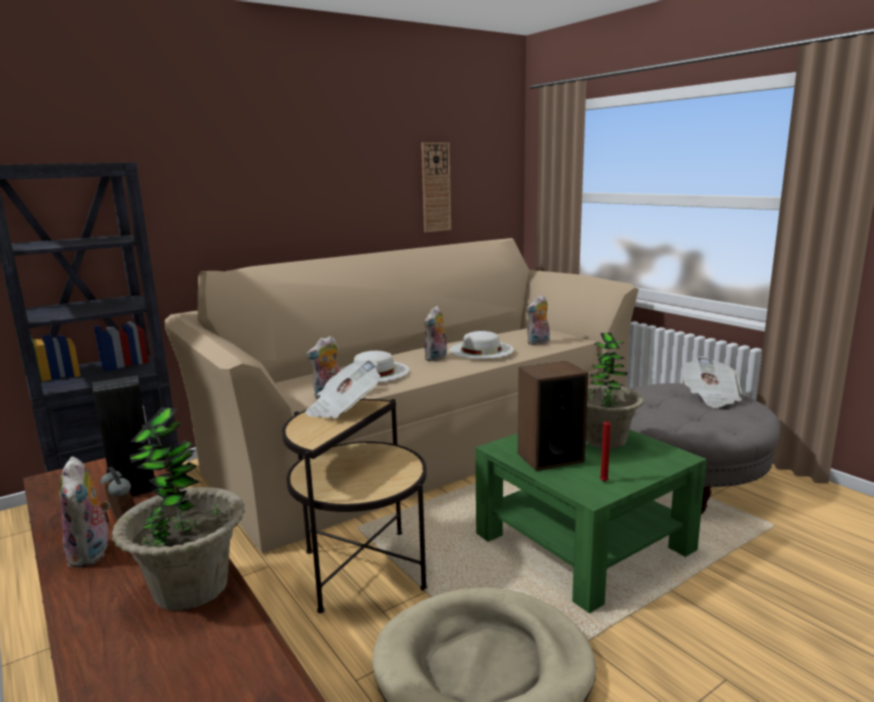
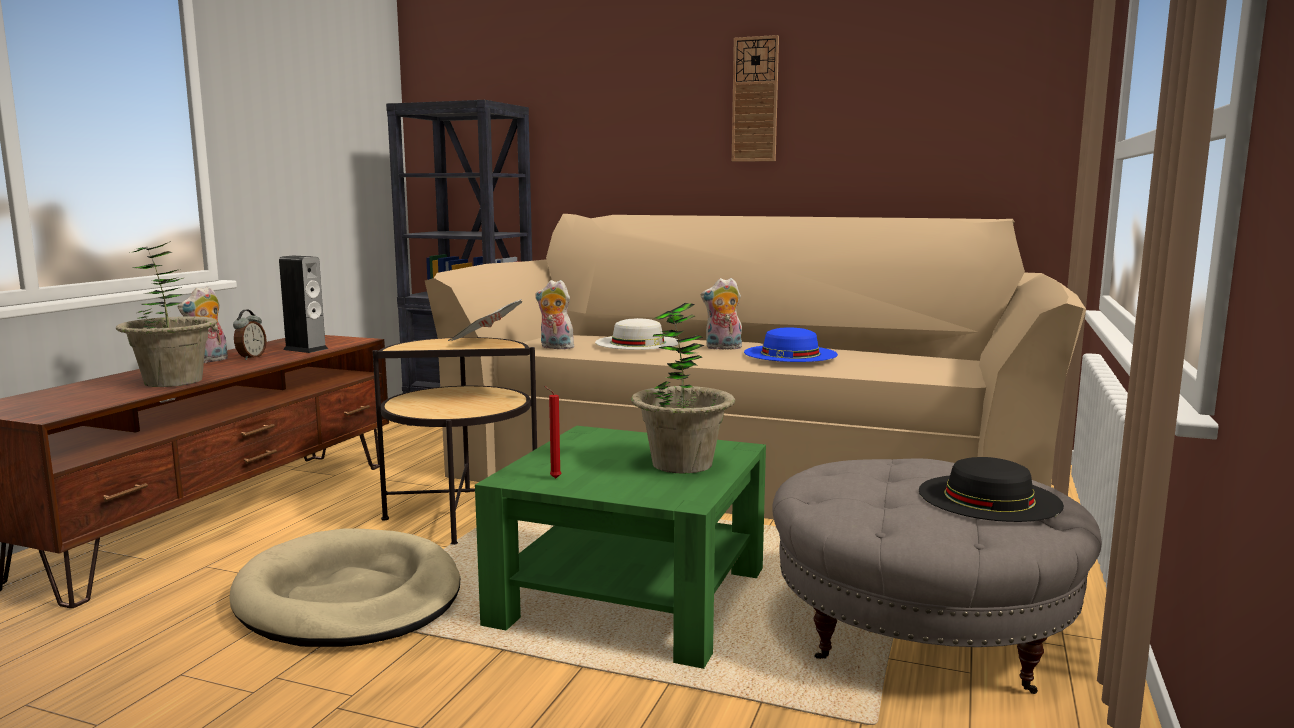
camera: 55 degrees right, 5 degrees down
wall clock [421,142,451,233] -> wall clock moved to [732,35,779,162]
white hat [449,331,514,359] -> blue hat [744,328,838,362]
speaker [518,361,588,471] -> none
plush toy [526,295,550,345] -> none
newspaper [682,356,742,408] -> black hat [919,457,1064,522]

